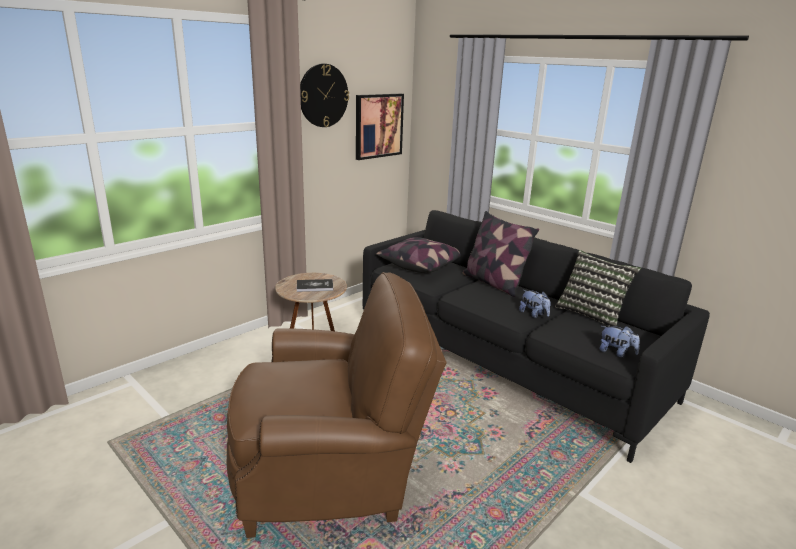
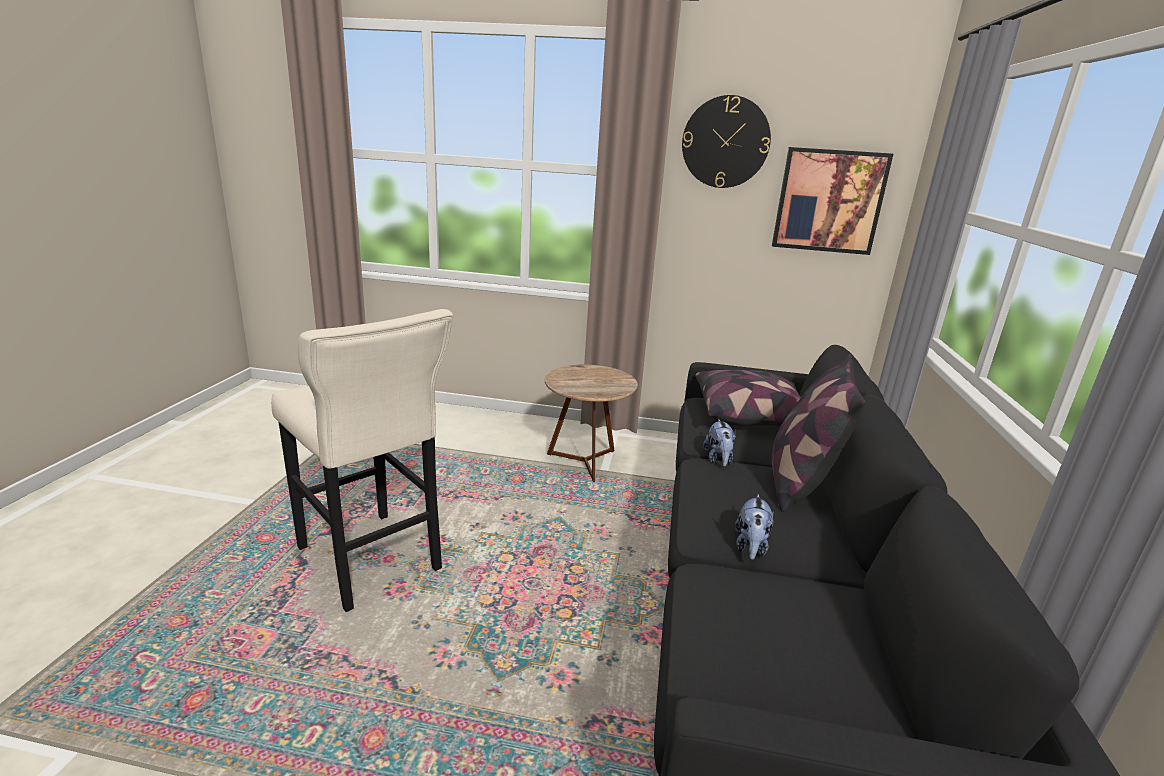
camera: 55 degrees right, 0 degrees up
brown armchair [226,272,447,538] -> beige stool [271,309,453,612]
book [297,279,333,292] -> none
pillow [555,250,641,327] -> none
plush toy [600,326,640,358] -> plush toy moved to [703,419,736,466]

